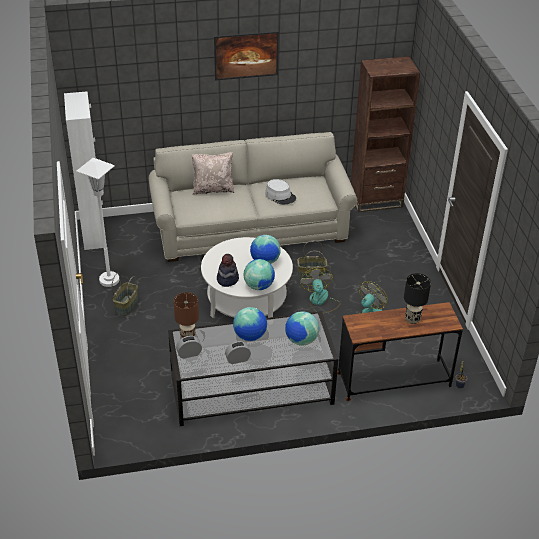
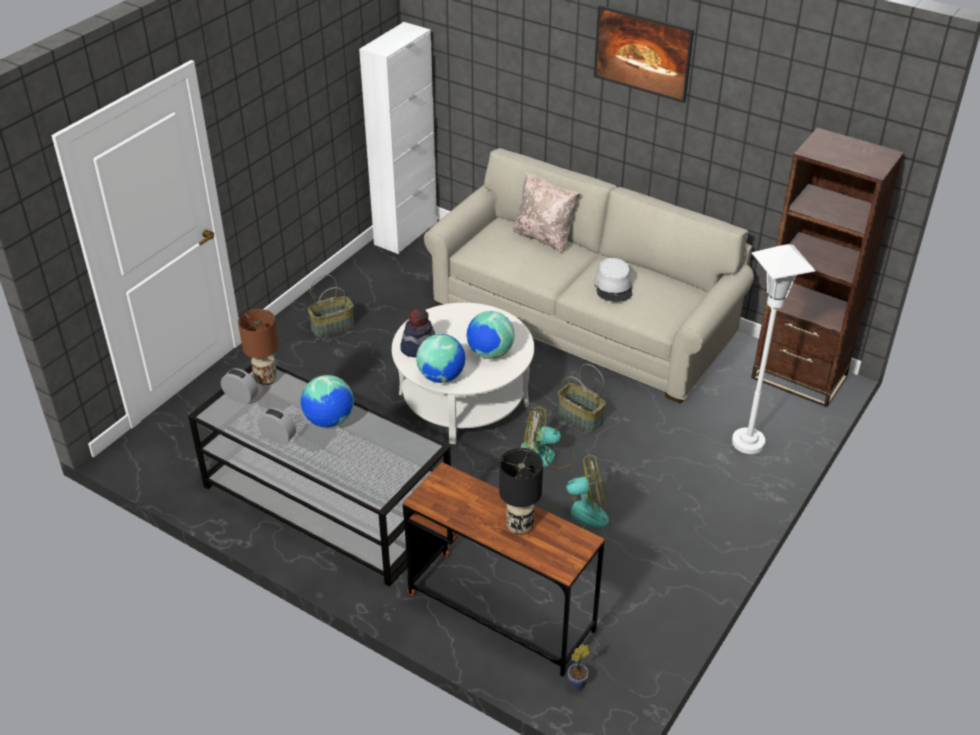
camera: 45 degrees right, 0 degrees up
white floor lamp [76,158,119,287] -> white floor lamp moved to [732,244,816,454]
globe [285,311,319,346] -> none
fan [300,267,341,313] -> fan turned 120 degrees counterclockwise [521,405,575,469]

